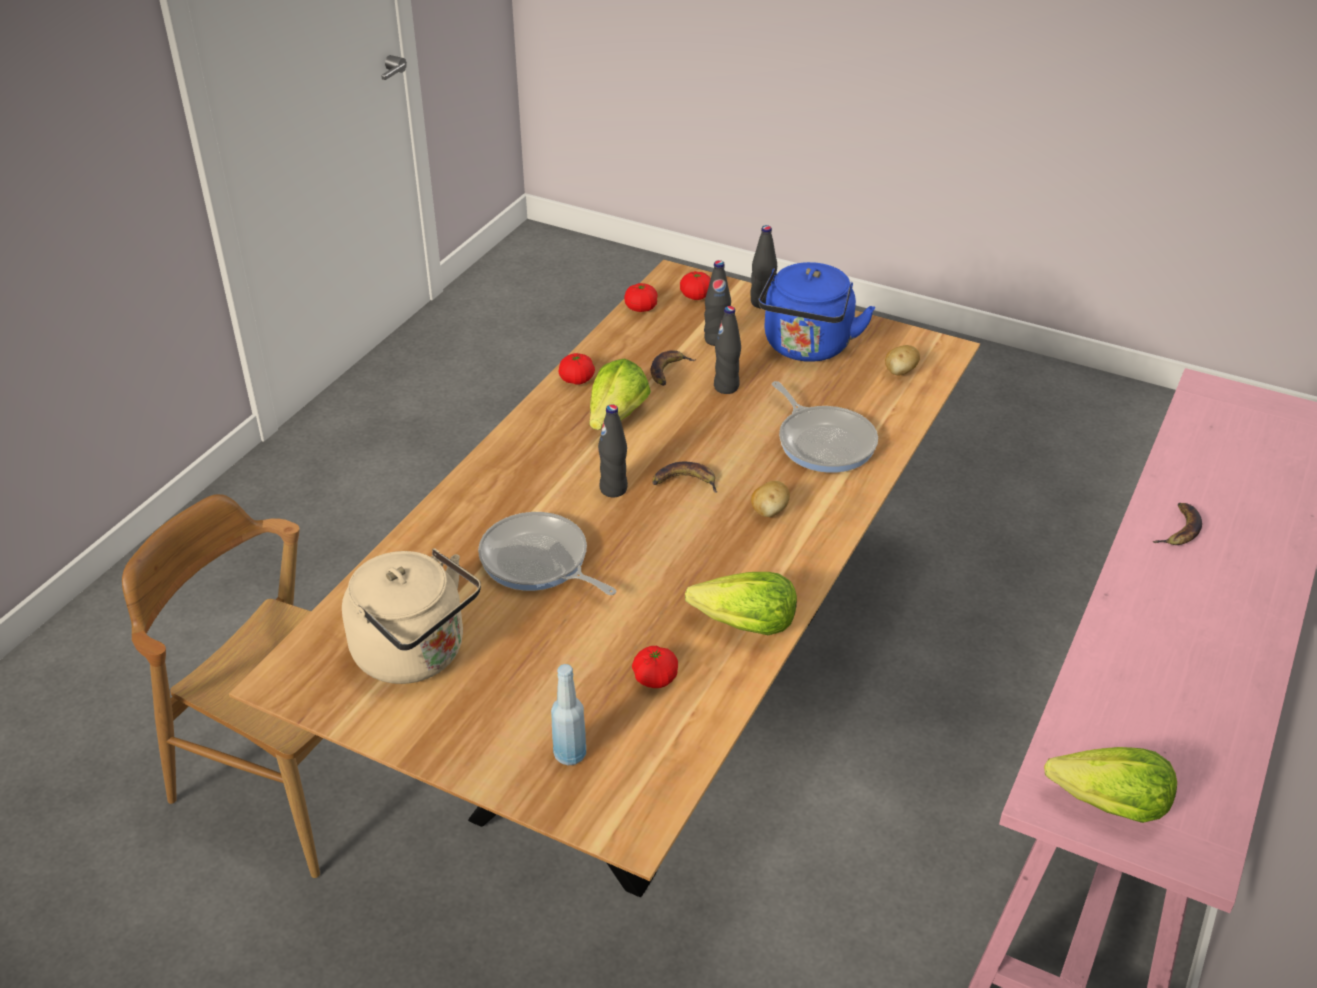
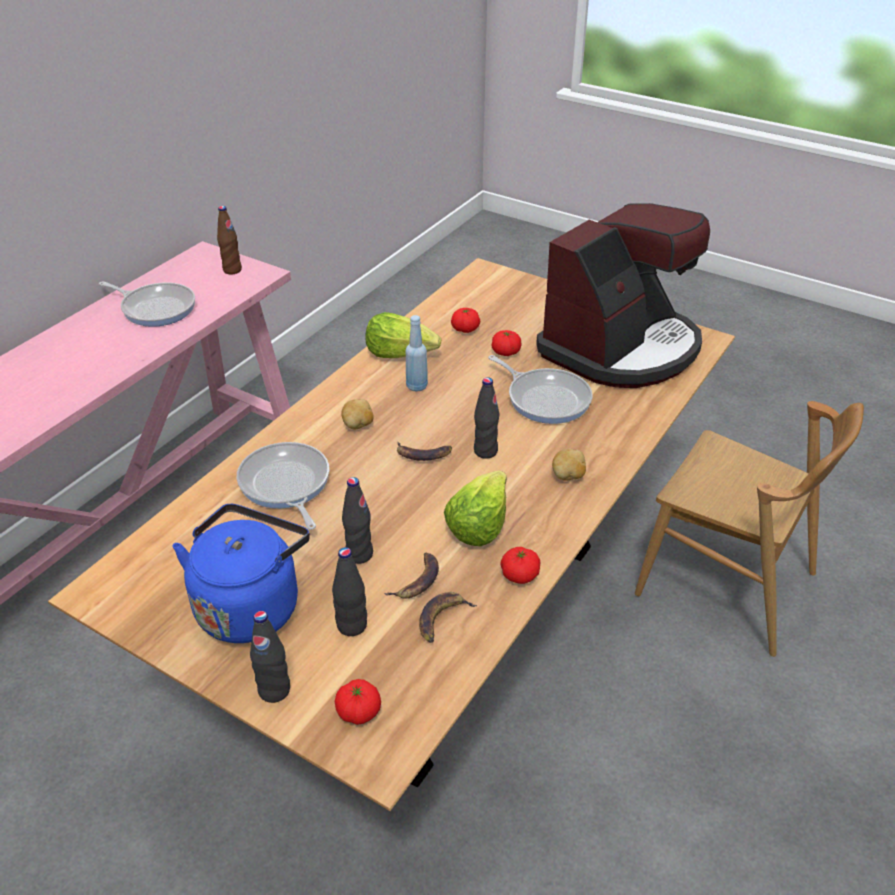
camera: 175 degrees left, 0 degrees up
beige kettle [342,548,481,684] -> coffee machine [536,203,710,388]
blue bottle [551,664,586,766] -> blue bottle moved to [405,315,428,392]
tomato [624,283,657,312] -> tomato moved to [492,330,522,356]
potato [885,345,920,375] -> potato moved to [552,449,586,481]
lettuce [1044,747,1177,823] -> brown bottle [217,206,242,275]
banana [1152,503,1202,545] -> banana moved to [419,592,477,643]
none -> frying pan [99,282,195,327]

